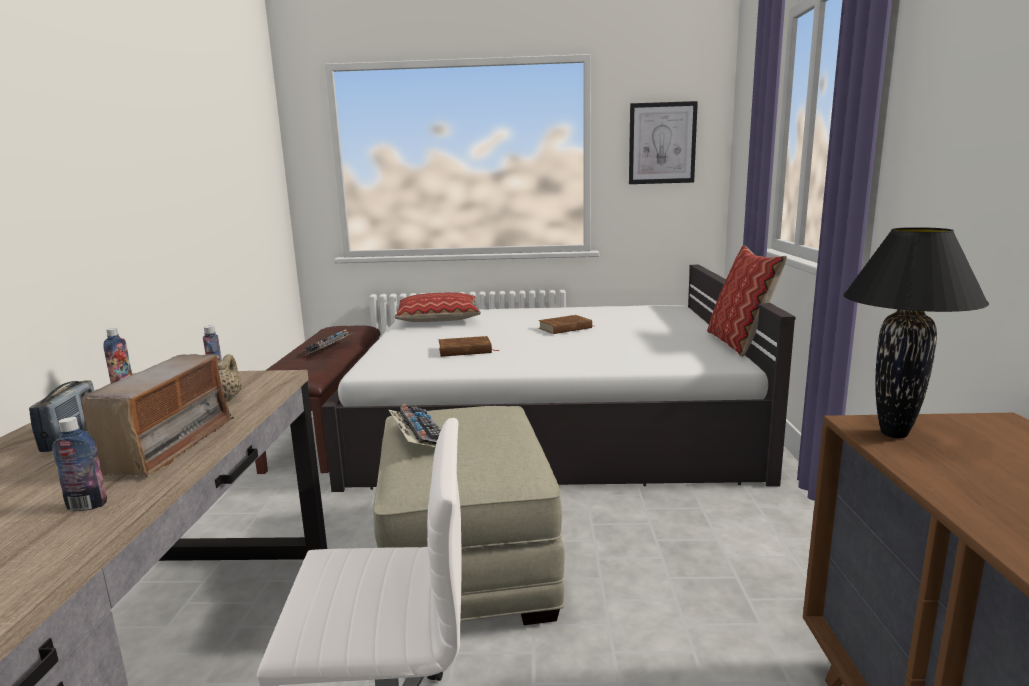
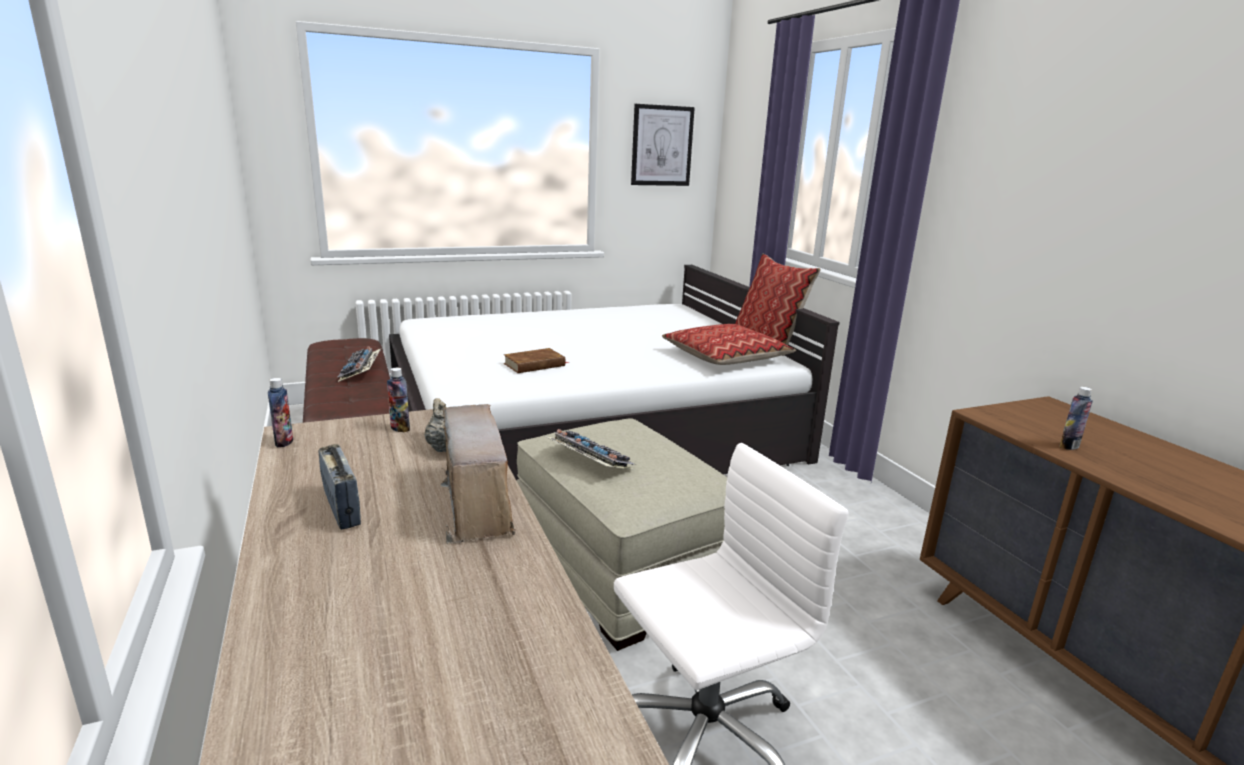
camera: 25 degrees left, 5 degrees up
bottle [52,417,107,511] -> bottle moved to [1060,387,1093,450]
pillow [395,293,481,322] -> pillow moved to [662,324,796,365]
brown book [538,315,592,334] -> none
black table lamp [843,227,989,438] -> none

